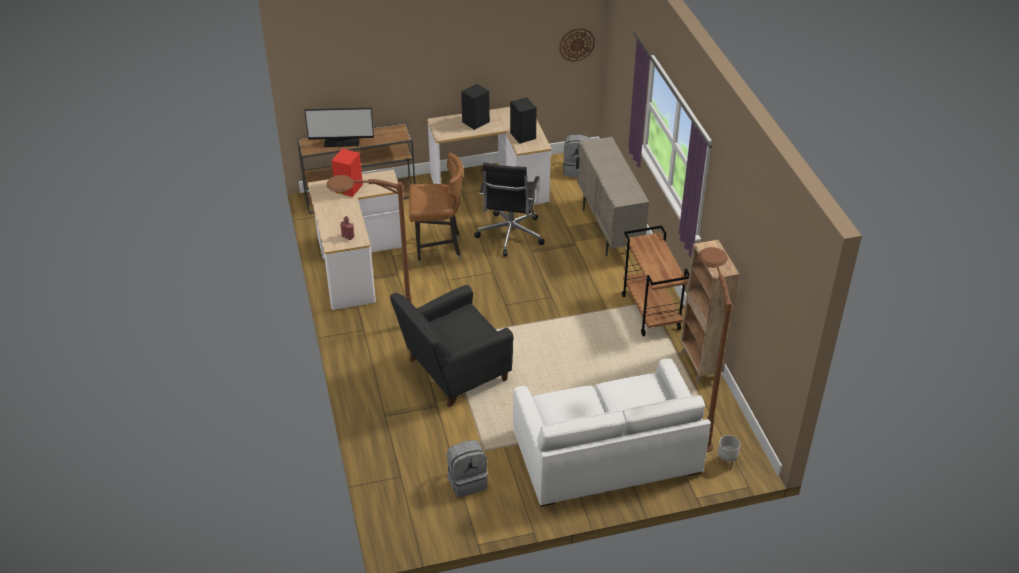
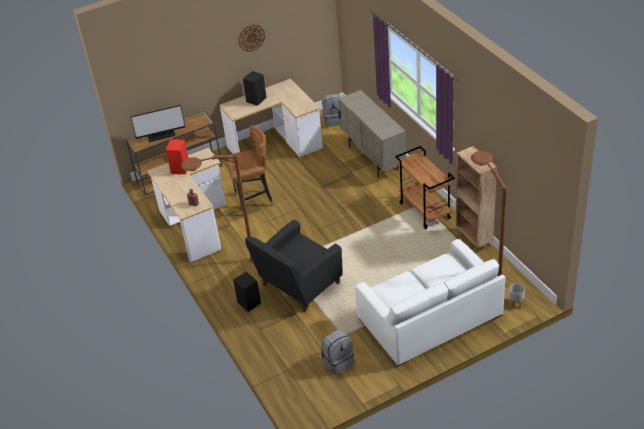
camera: 10 degrees left, 0 degrees up
black office chair [474,163,545,256] -> none
black speaker [510,97,537,144] -> black speaker moved to [233,272,261,312]
wall clock [559,28,595,62] -> wall clock moved to [238,25,265,52]

